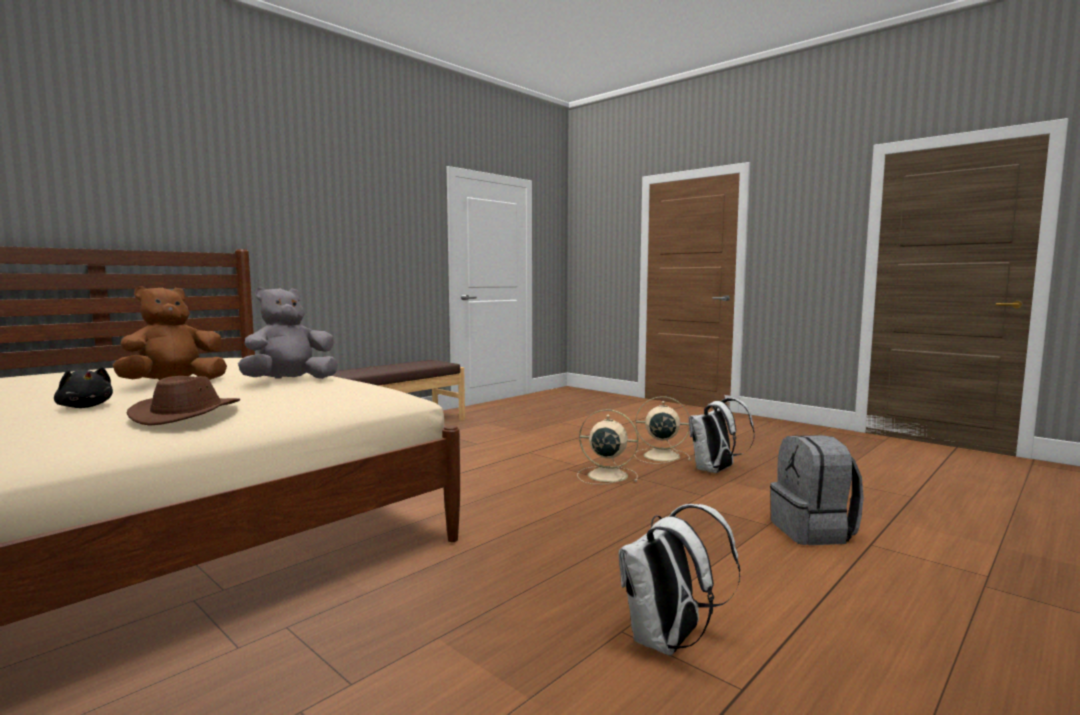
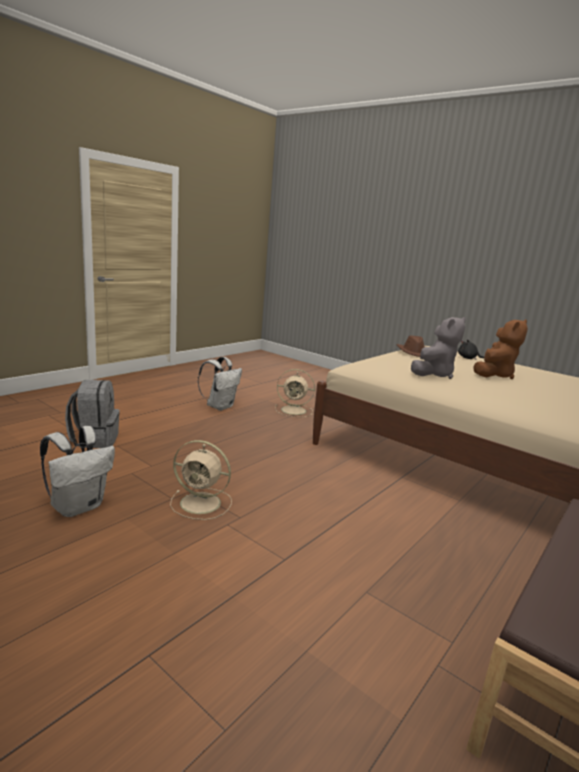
camera: 175 degrees right, 10 degrees up
beige fan [634,396,691,464] -> beige fan moved to [275,369,315,417]

